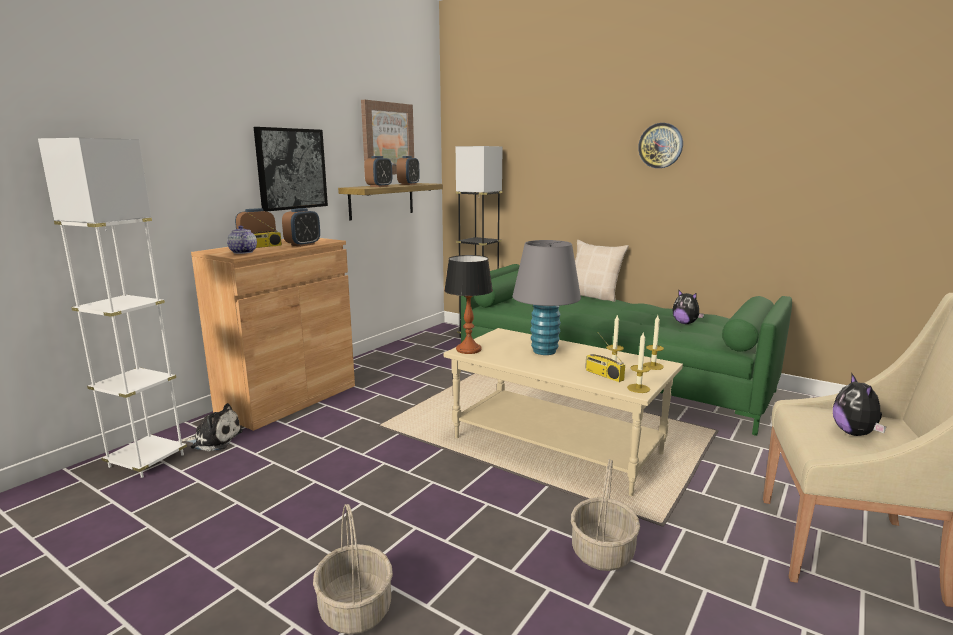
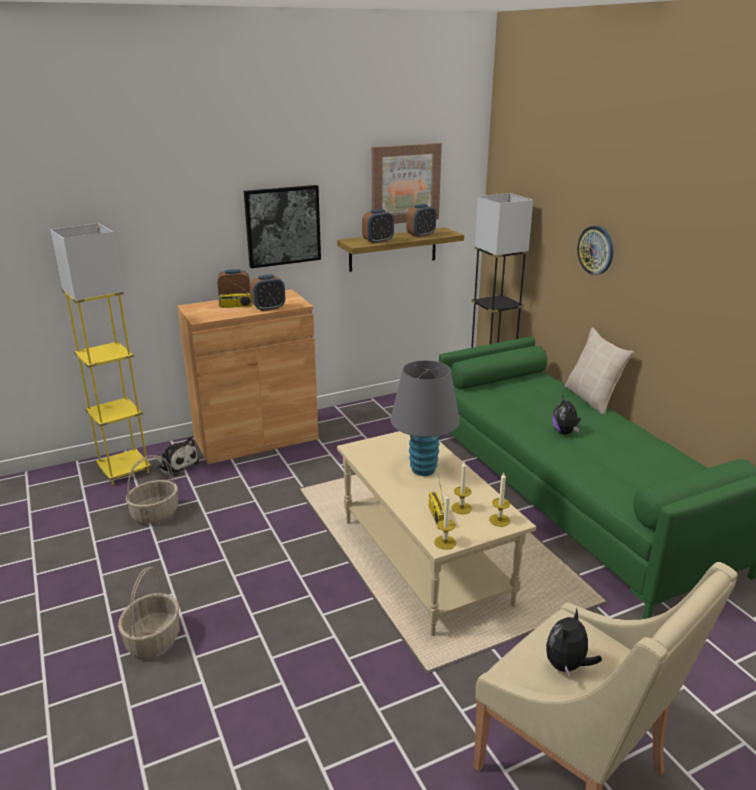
camera: 30 degrees right, 10 degrees up
white floor lamp [38,138,187,478] -> yellow floor lamp [50,223,151,485]
teapot [227,225,257,254] -> none
table lamp [444,255,493,354] -> none
basket [571,459,640,571] -> basket moved to [126,455,178,524]
wall clock [638,123,683,168] -> wall clock moved to [577,226,613,275]
plush toy [672,290,704,324] -> plush toy moved to [552,395,581,434]

